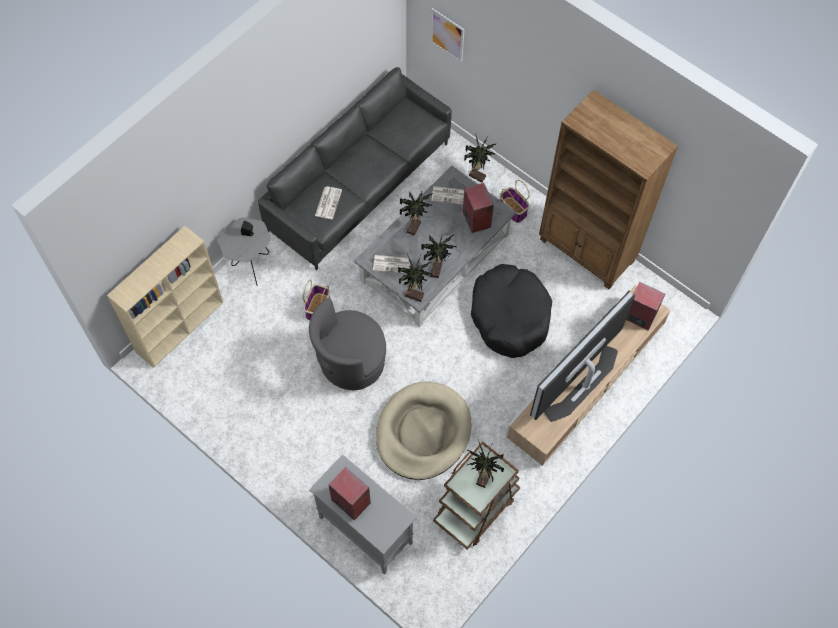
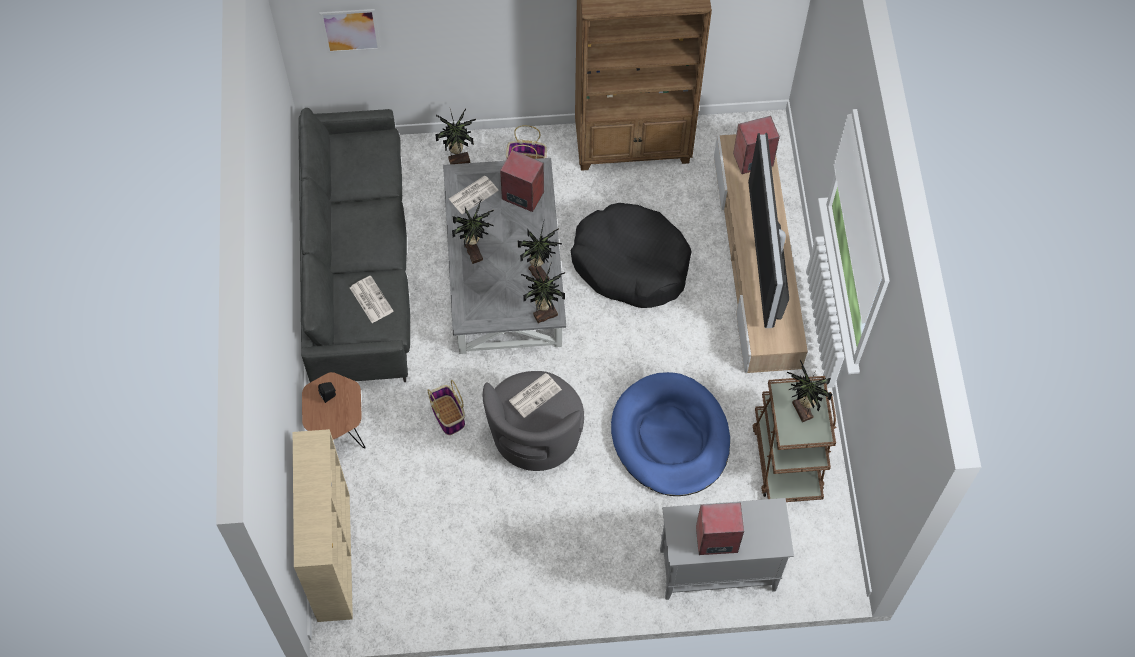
camera: 45 degrees left, 0 degrees up
grey side table [218,217,271,285] -> brown side table [302,372,366,449]
newspaper [373,255,411,274] -> newspaper moved to [509,373,562,418]
beige dog bed [376,382,471,480] -> blue dog bed [611,372,730,496]

